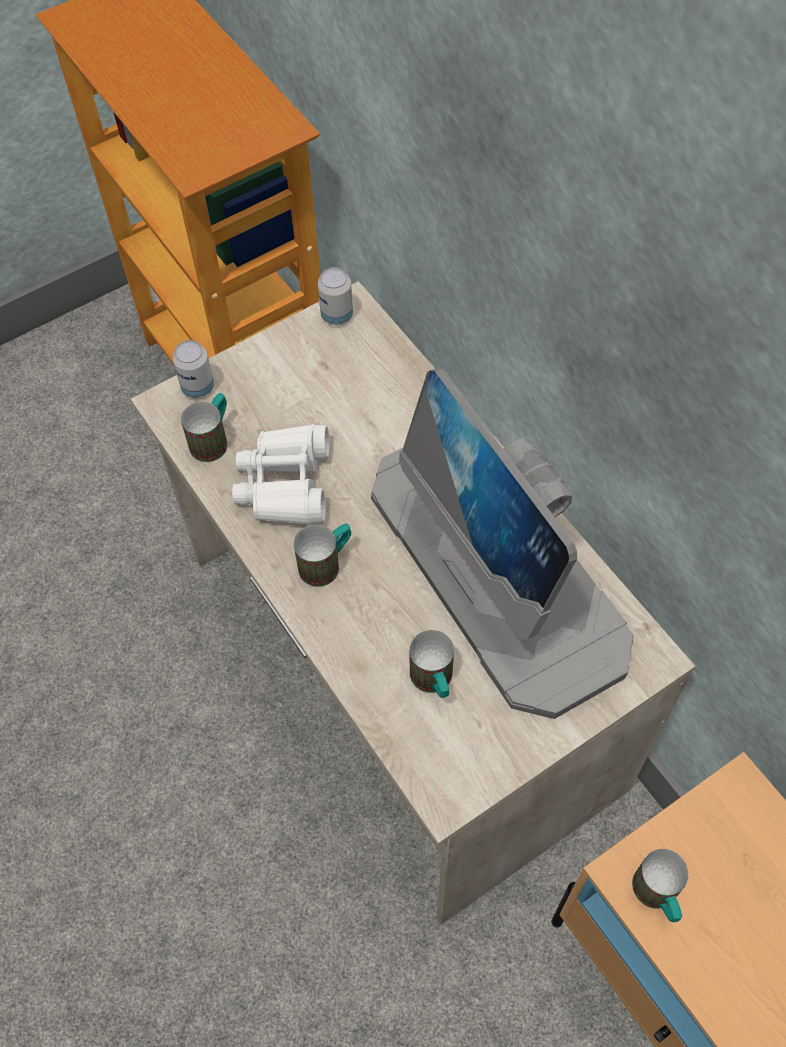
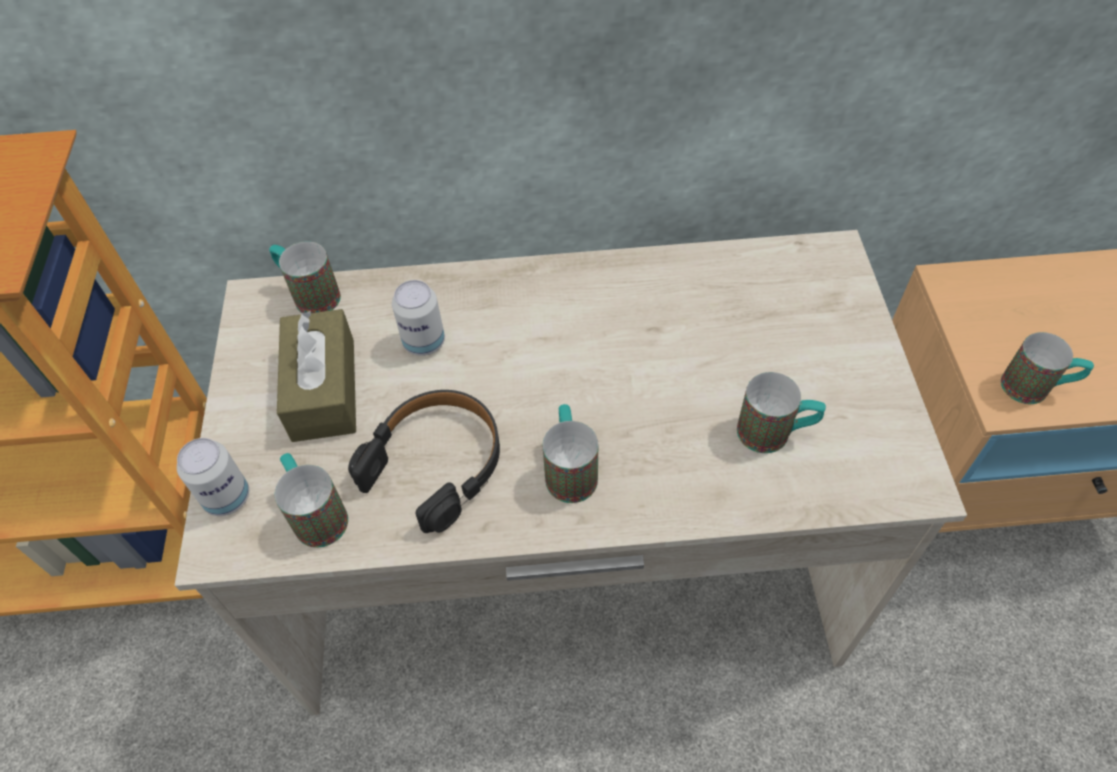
camera: 60 degrees left, 5 degrees down
white binoculars [232,424,330,525] -> black headphones [348,390,500,533]
can [318,267,353,325] -> can moved to [392,280,445,356]
monitor [371,368,634,719] -> none
none -> mug [269,241,341,313]
none -> brown tissue box [277,309,356,442]

